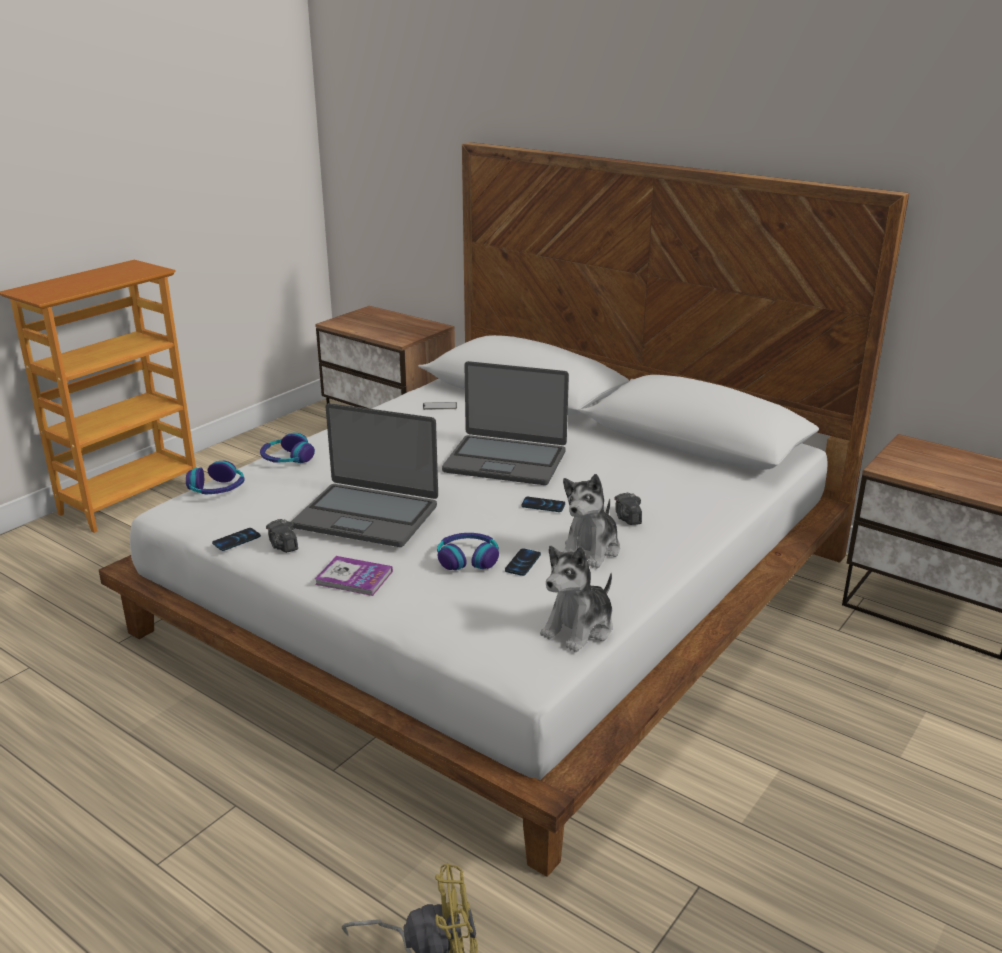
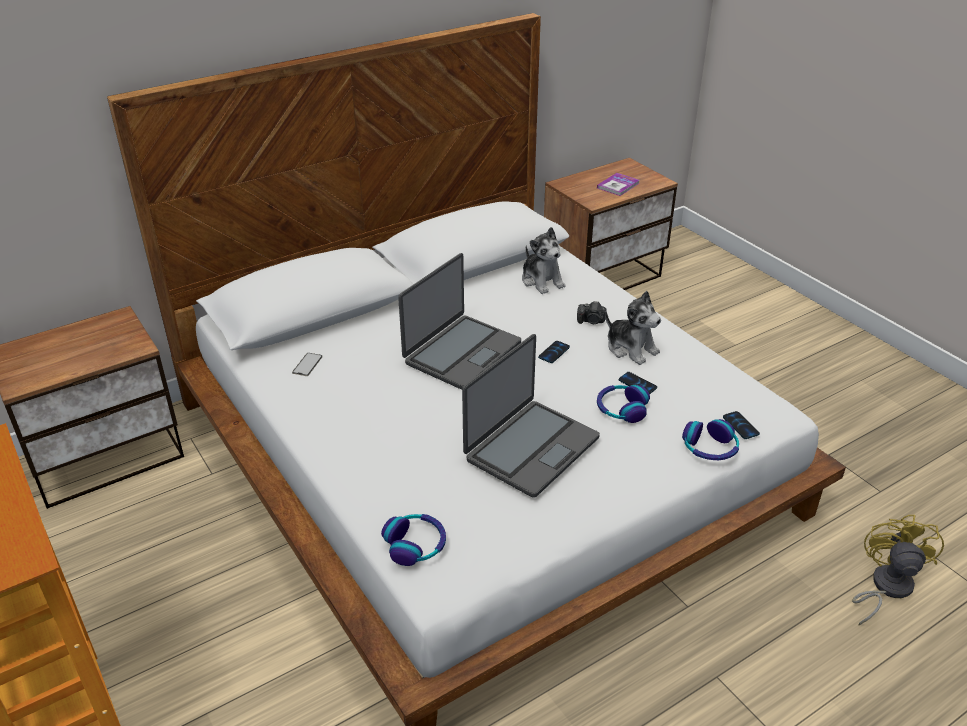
camera: 70 degrees left, 10 degrees up
phone [212,528,261,551] -> phone moved to [723,411,760,439]
headphones [260,433,315,463] -> headphones moved to [682,419,739,460]
camera [266,519,298,553] -> none
book [315,556,393,596] -> book moved to [597,173,640,196]
plush toy [540,546,613,652] -> plush toy moved to [522,227,566,294]

